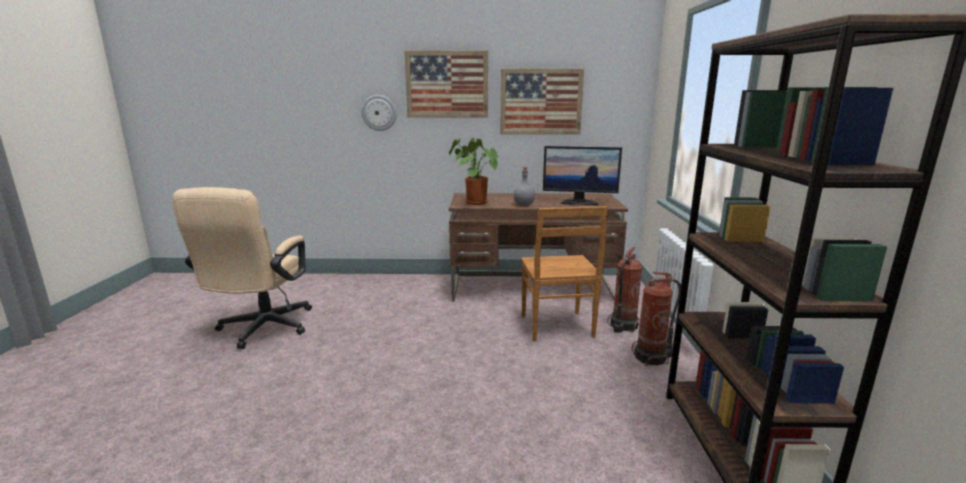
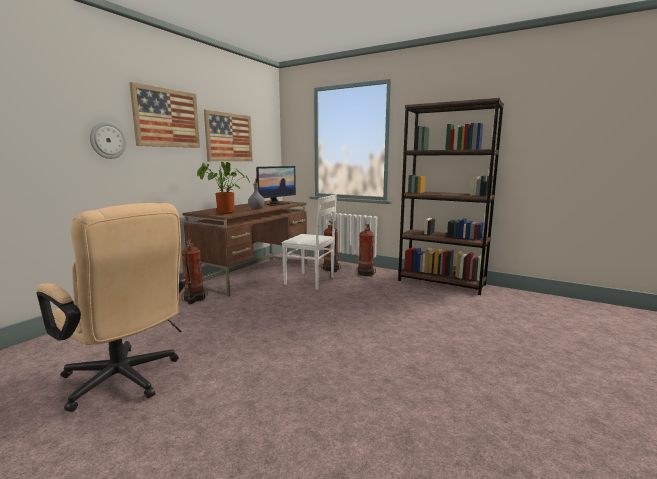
camera: 60 degrees left, 5 degrees down
brown chair [521,206,608,341] -> white chair [281,194,337,290]
none -> fire extinguisher [181,237,208,304]

